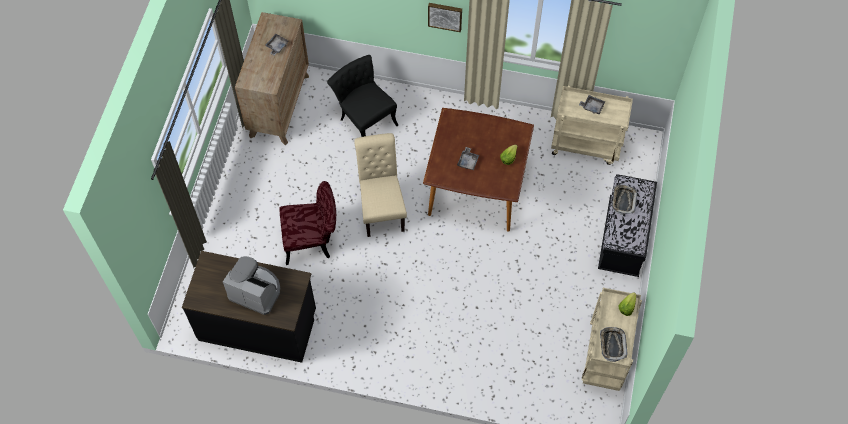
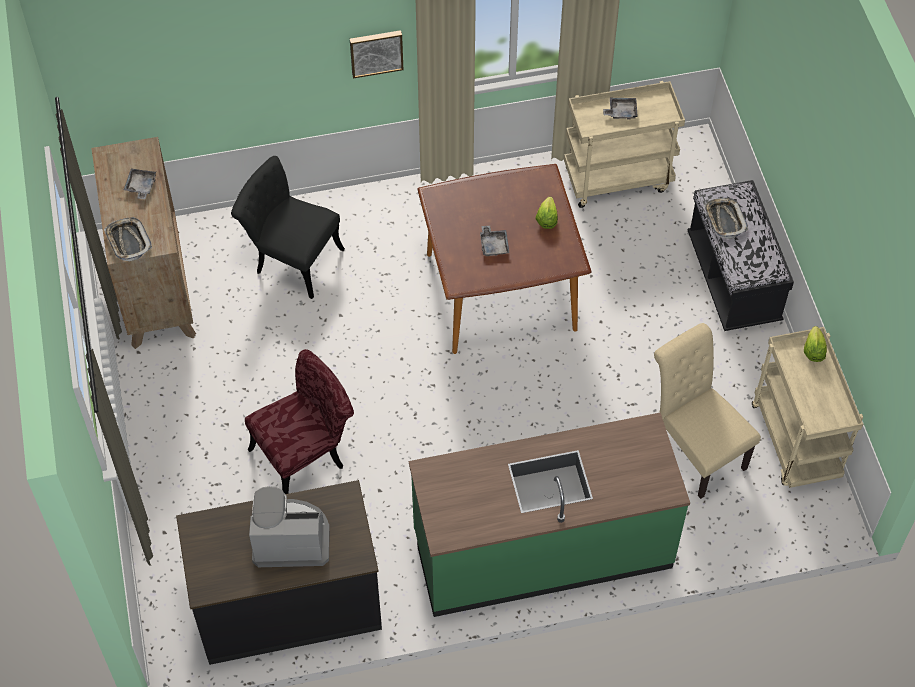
camera: 25 degrees left, 5 degrees down
beige chair [354,133,407,237] -> beige chair moved to [654,323,761,499]
tray [600,327,628,362] -> tray moved to [104,217,152,261]
none -> green counter [409,412,690,617]

